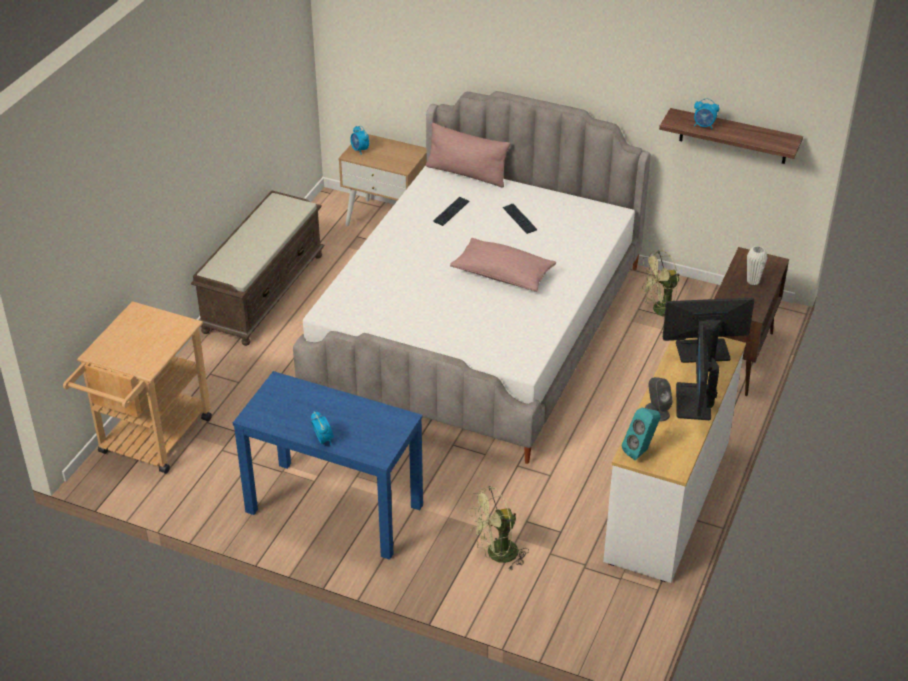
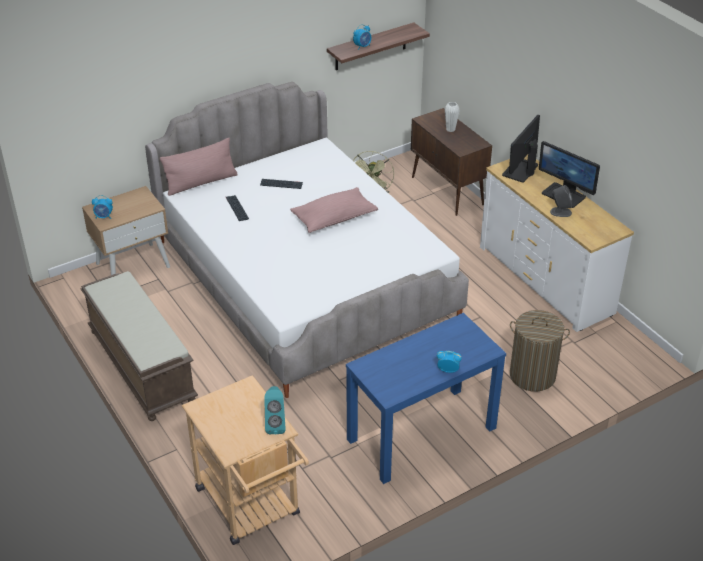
camera: 55 degrees left, 0 degrees up
green fan [469,486,529,570] -> laundry basket [510,310,570,392]
turquoise speaker [622,408,661,460] -> turquoise speaker moved to [264,386,286,434]

